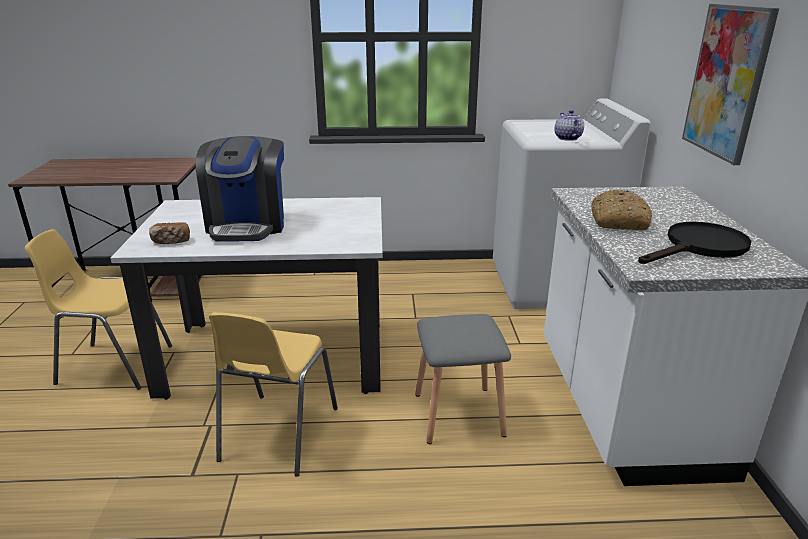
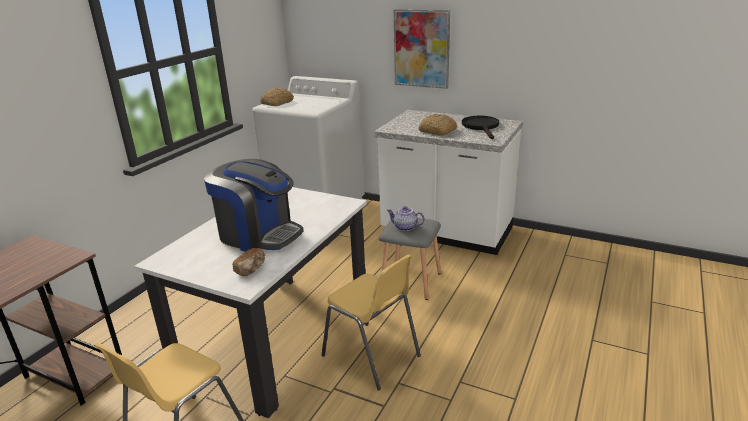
camera: 60 degrees left, 0 degrees up
teapot [554,110,584,141] -> teapot moved to [387,206,424,231]
none -> bread [260,88,294,106]

